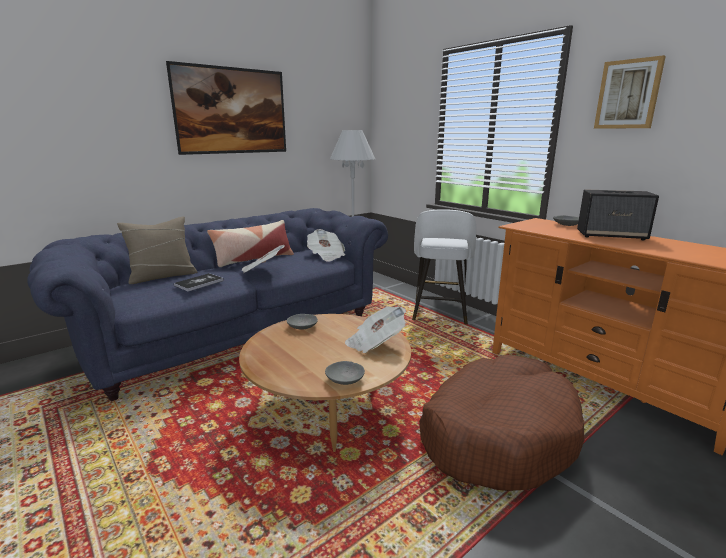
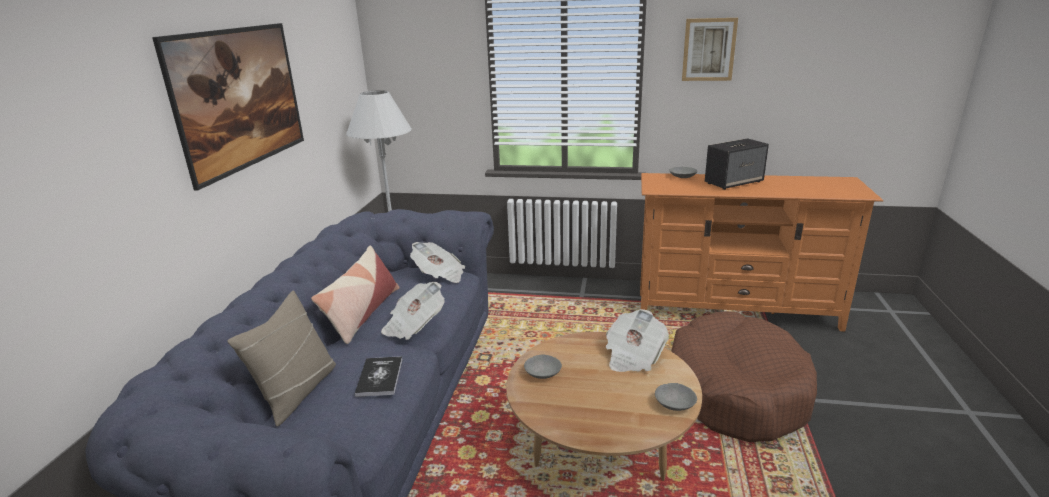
camera: 40 degrees left, 5 degrees up
white stool [412,209,476,324] -> none

